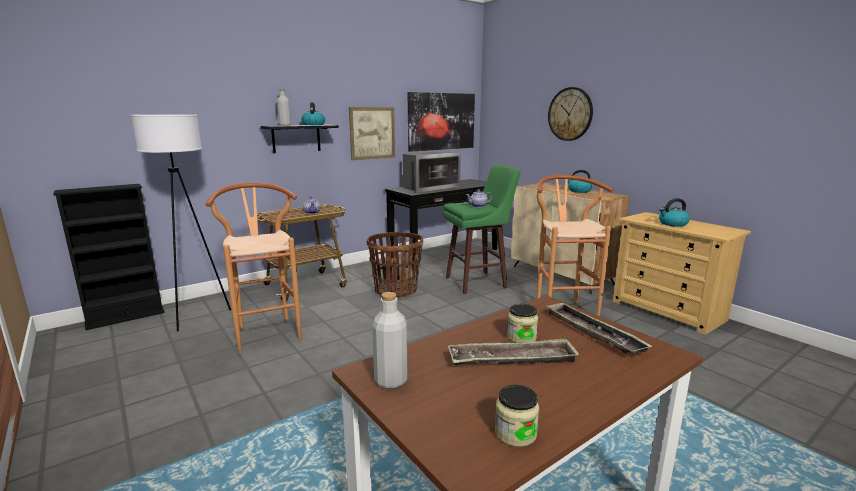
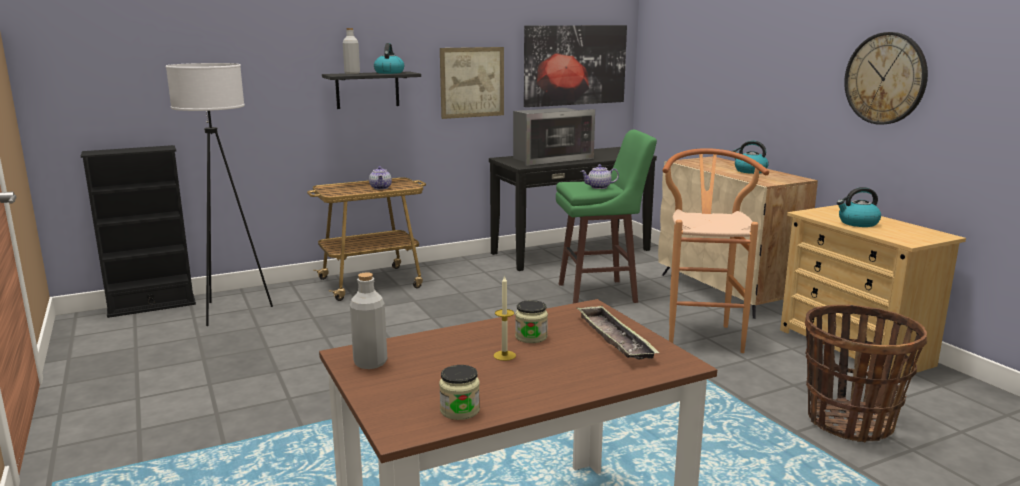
camera: 10 degrees right, 0 degrees up
brown stool [205,183,302,353] -> none
basket [367,232,423,298] -> basket moved to [805,305,927,443]
tray [448,338,580,365] -> candle [493,275,516,361]
wall clock [548,87,593,141] -> wall clock moved to [844,32,928,125]

